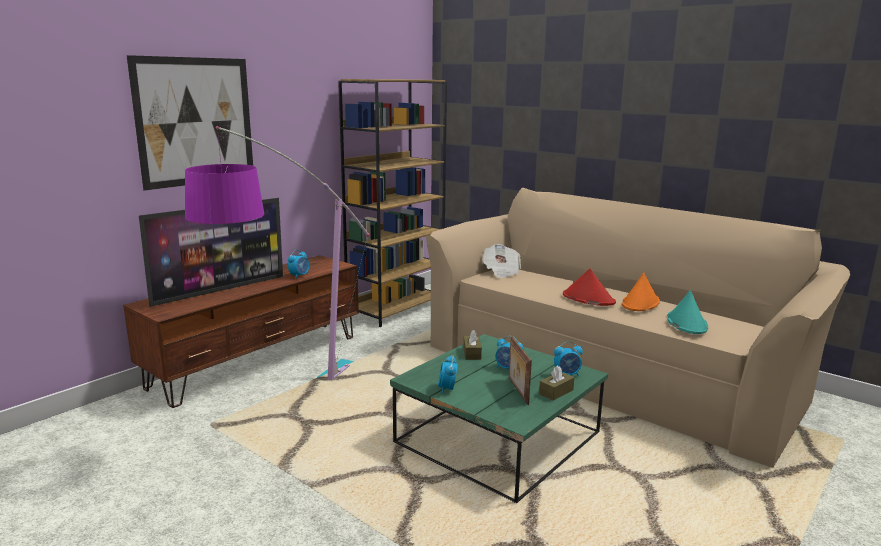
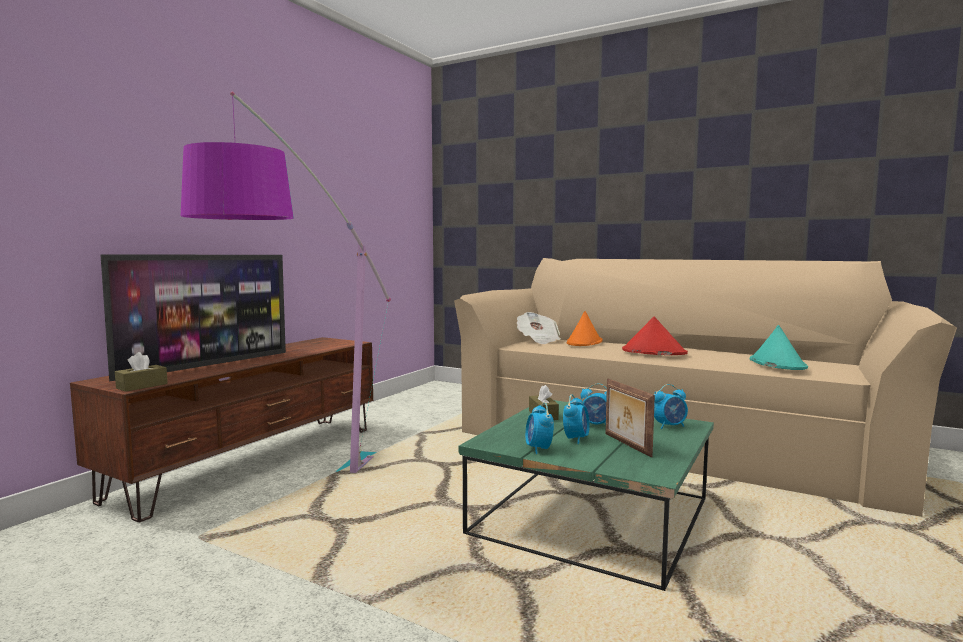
camera: 10 degrees left, 10 degrees down
picture [126,55,253,191] -> none
alarm clock [288,250,309,279] -> alarm clock moved to [563,394,590,444]
brown bookcase [338,79,447,327] -> none
brown tissue box [539,365,574,400] -> brown tissue box moved to [115,352,168,392]
orange hat [622,273,660,311] -> orange hat moved to [567,311,602,346]

